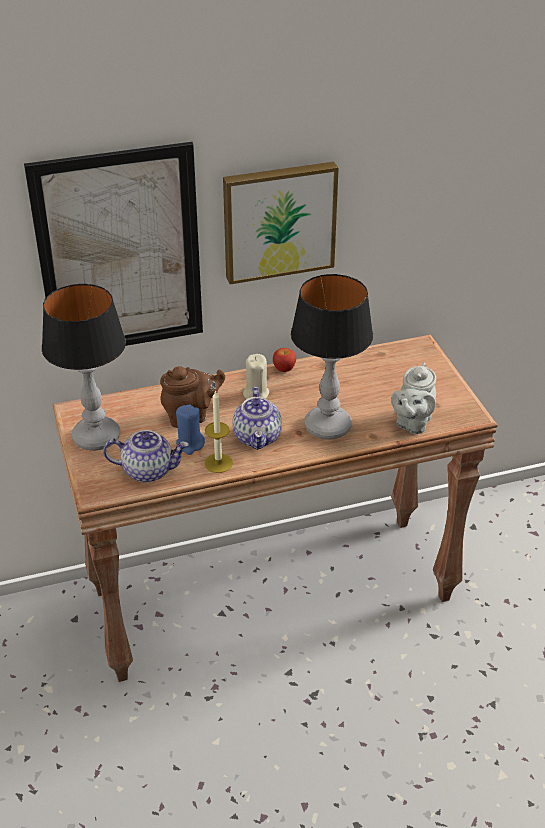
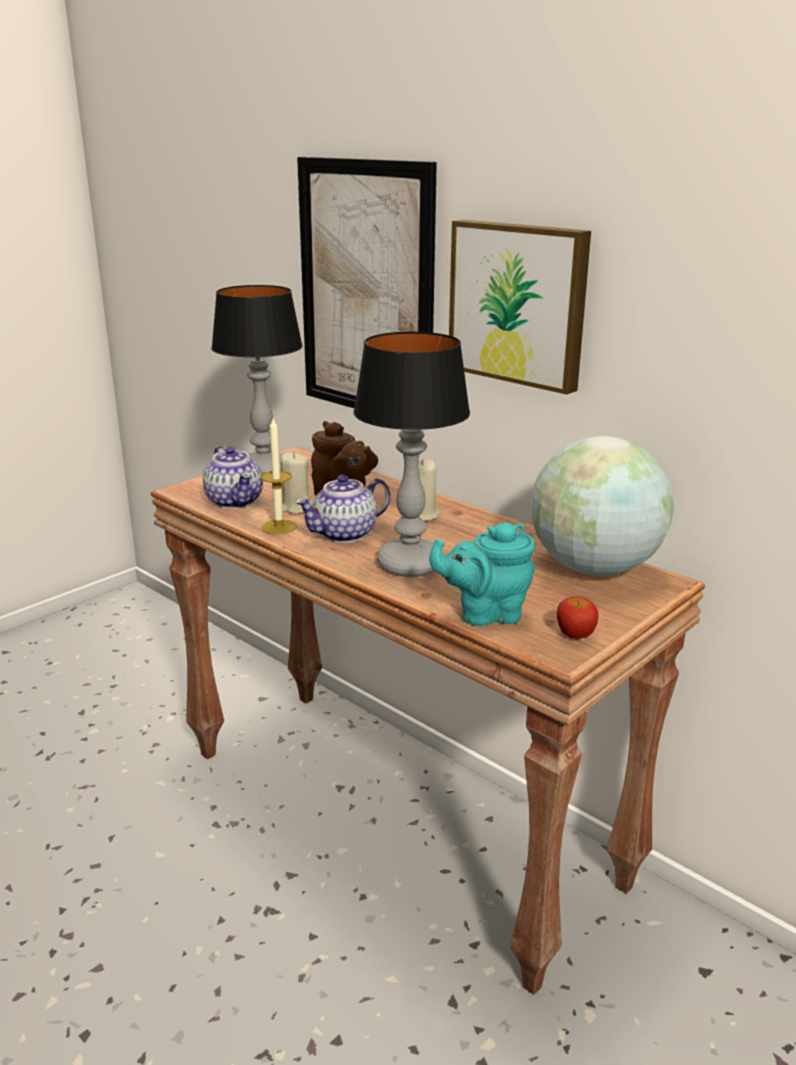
camera: 60 degrees right, 15 degrees down
blue candle [176,404,205,455] -> beige candle [281,452,313,514]
apple [273,348,296,372] -> apple moved to [557,597,598,639]
grey teapot [391,363,436,434] -> turquoise teapot [429,523,535,626]
none -> globe [531,436,674,576]

